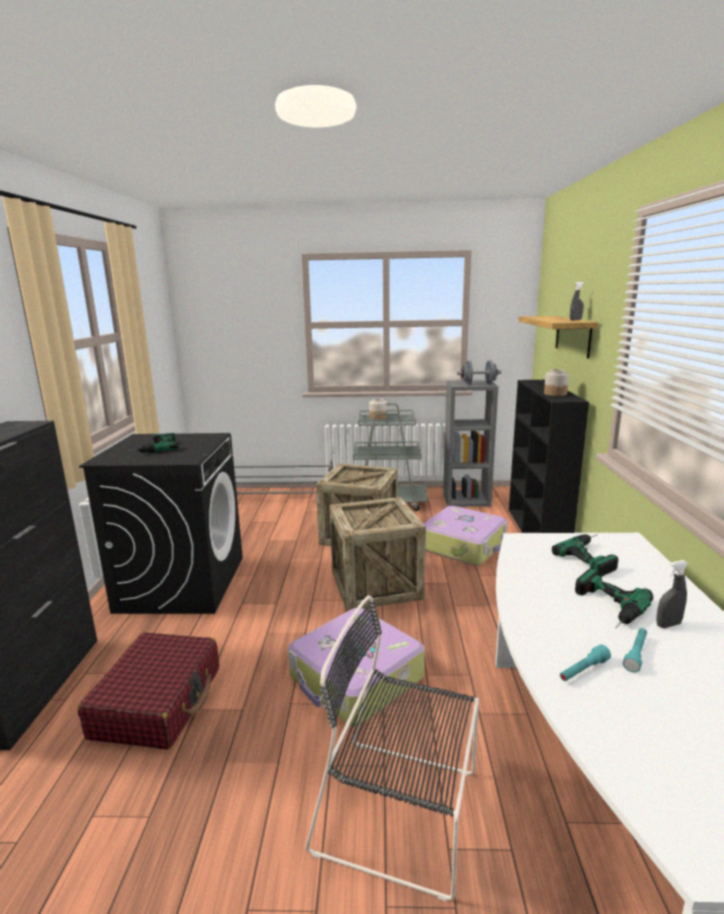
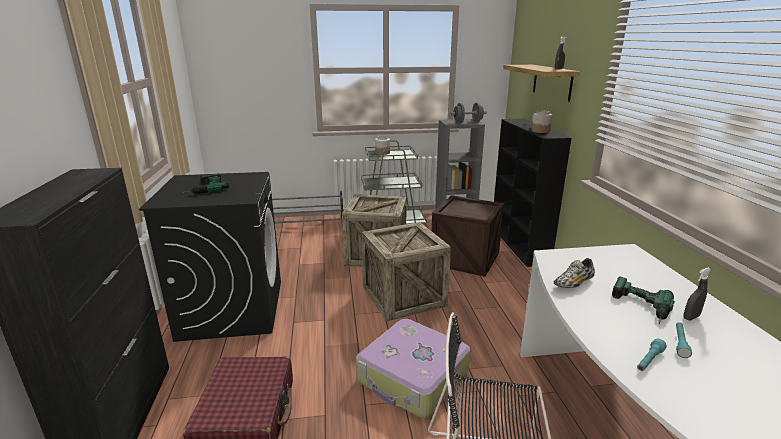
camera: 10 degrees left, 5 degrees up
suitcase [424,506,507,565] -> crate [432,195,504,277]
power drill [552,534,618,577] -> none
none -> shoe [554,258,595,288]

